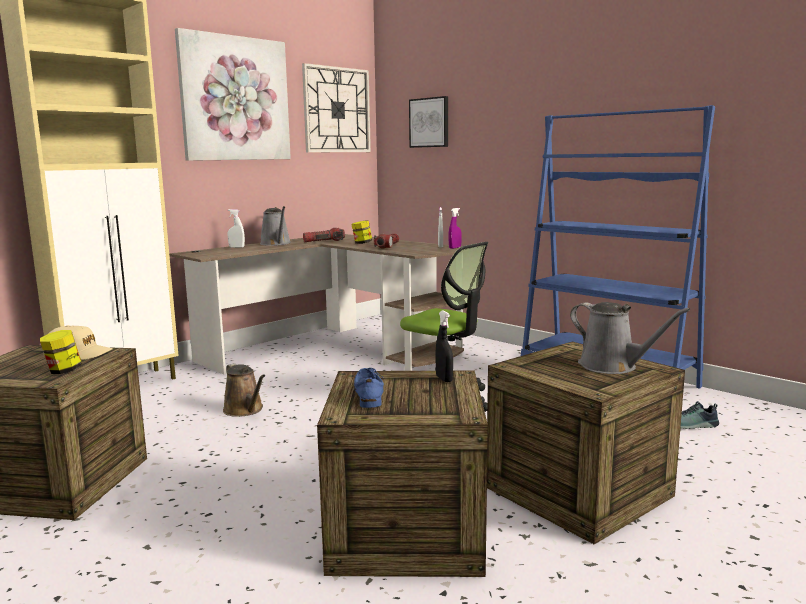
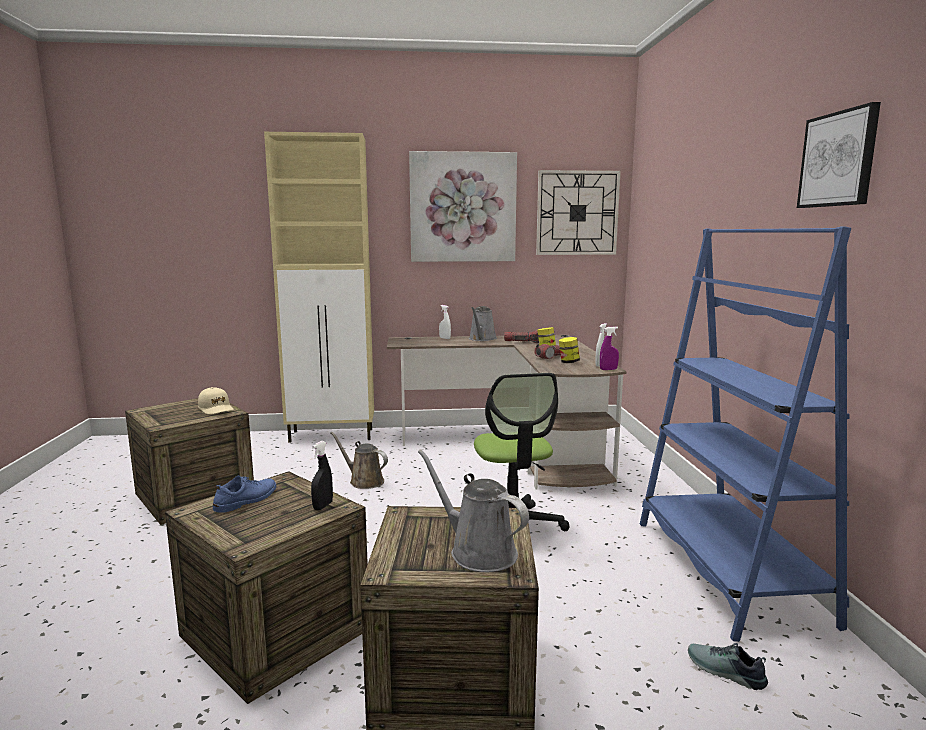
camera: 40 degrees right, 0 degrees up
jar [40,330,82,374] -> jar moved to [559,337,580,363]
brown watering can [223,363,265,417] -> brown watering can turned 120 degrees clockwise [330,431,388,489]
picture [409,96,448,148] -> picture moved to [797,102,881,208]
grey watering can [570,302,690,374] -> grey watering can turned 135 degrees clockwise [418,449,529,572]

